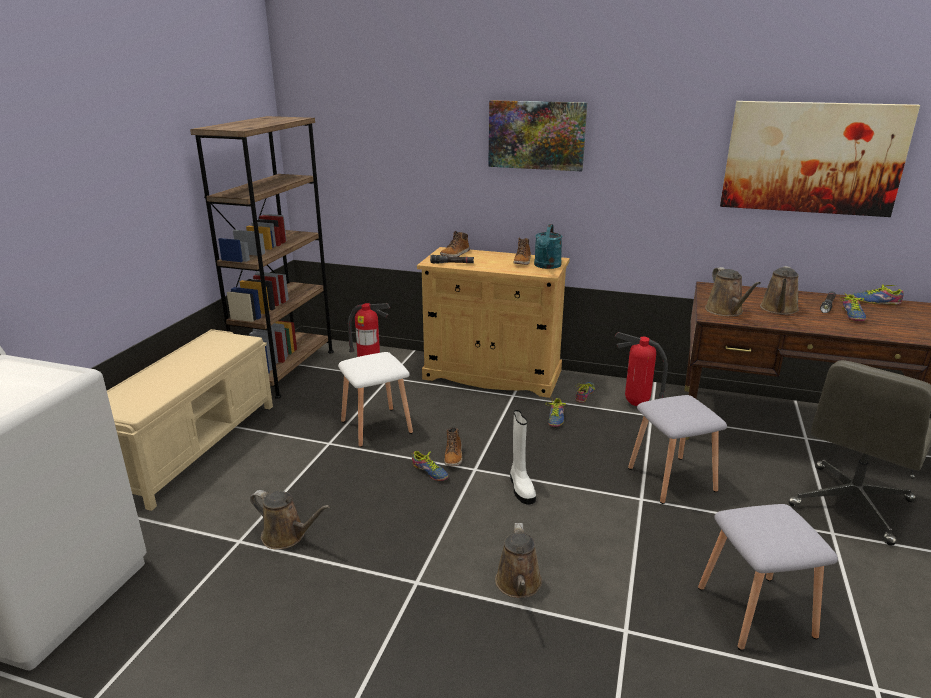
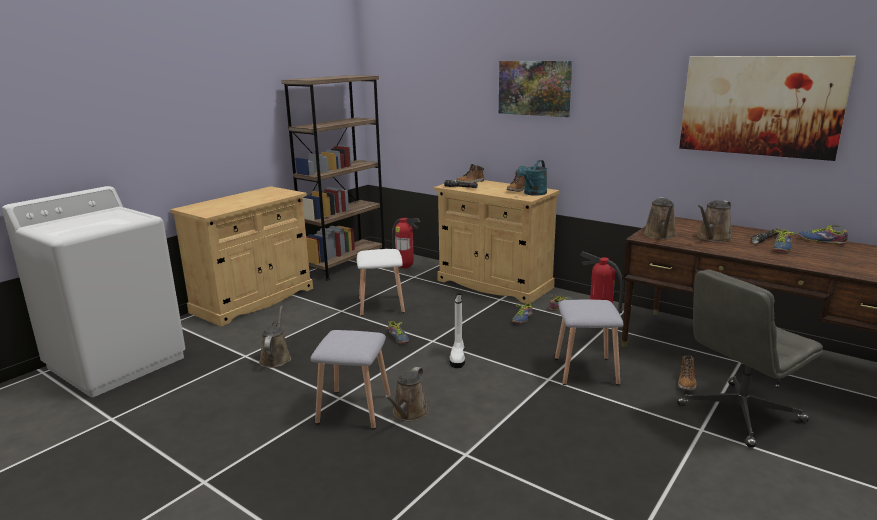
camera: 20 degrees right, 5 degrees down
beige bench [107,329,273,511] -> beige cabinet [170,186,313,326]
brown watering can [250,490,330,550] -> brown watering can turned 135 degrees counterclockwise [259,306,291,368]
boot [444,427,462,466] -> boot moved to [678,355,697,390]
grey stool [698,504,838,651] -> grey stool moved to [310,330,391,429]

